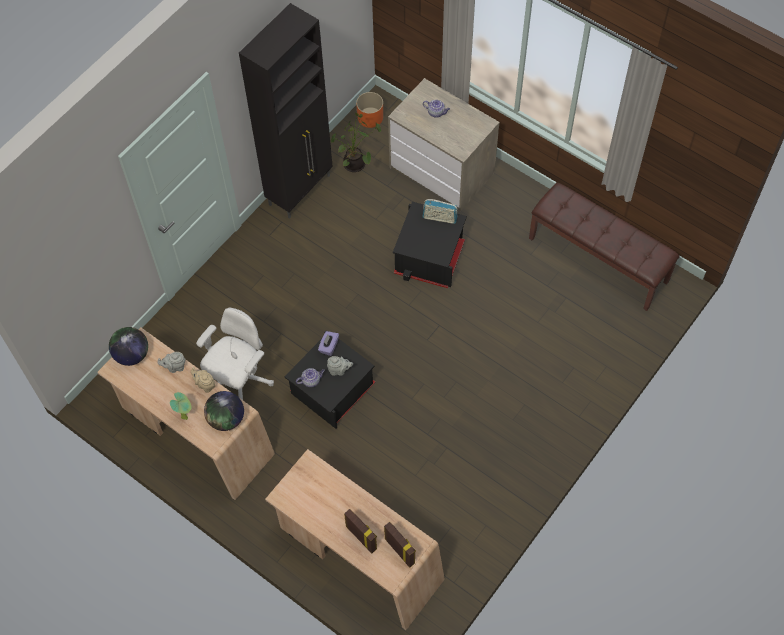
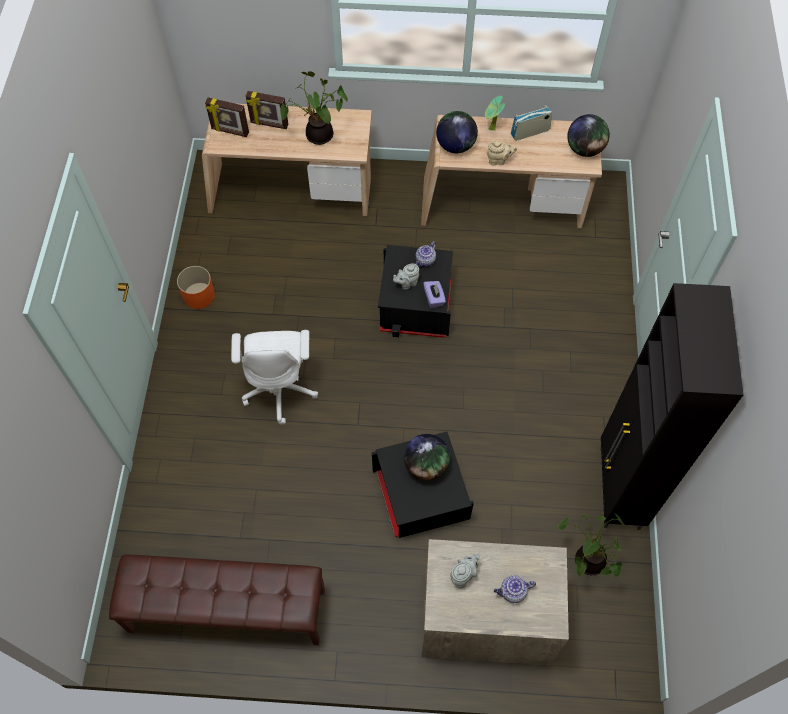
camera: 145 degrees right, 0 degrees up
grey teapot [157,352,186,373] -> grey teapot moved to [450,554,480,589]
white office chair [196,308,274,400] -> white office chair moved to [231,330,319,425]
orange planter [356,92,383,128] -> orange planter moved to [177,266,215,309]
radio [422,199,457,224] -> radio moved to [511,105,552,141]
none -> potted plant [280,71,348,145]
none -> globe [404,434,450,481]

